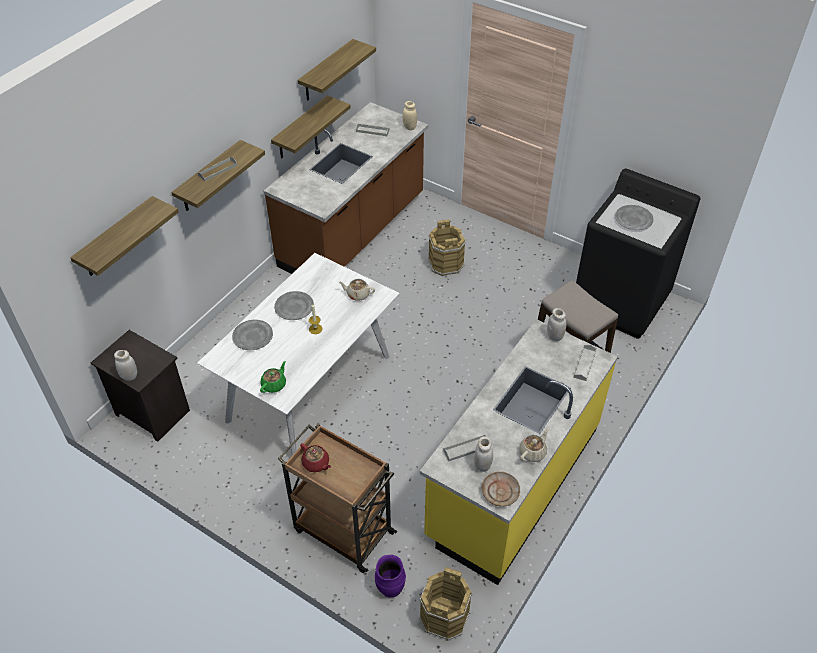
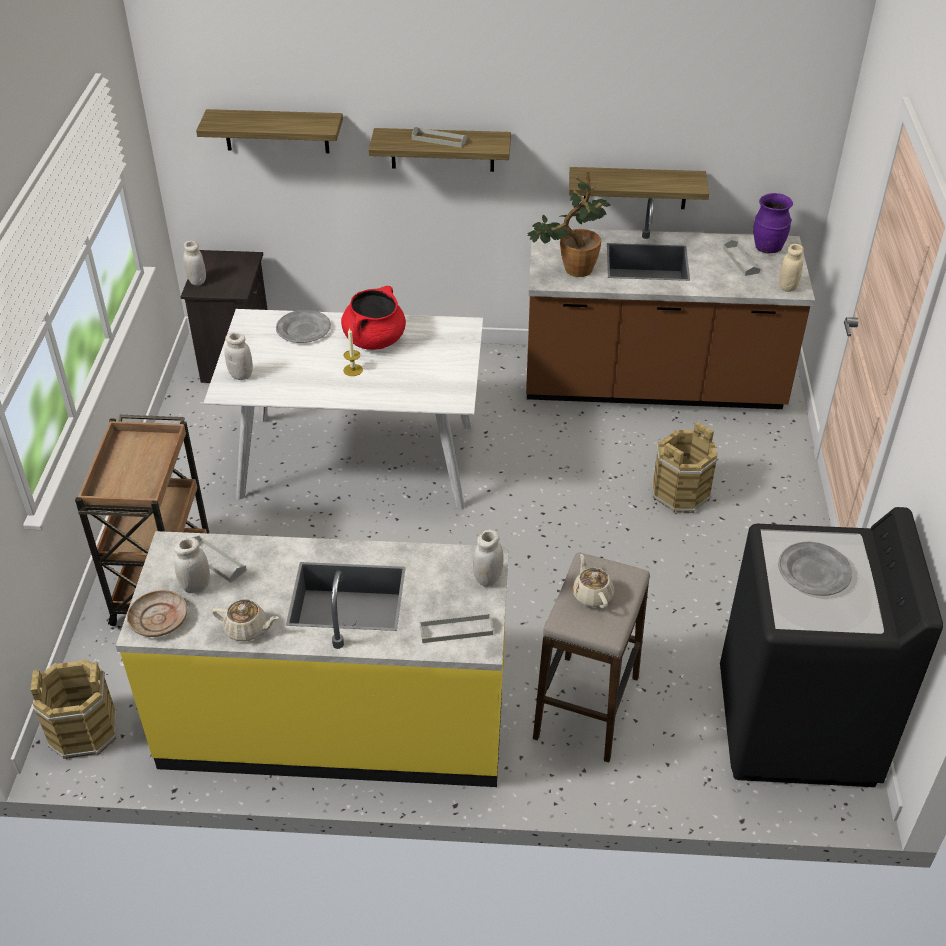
camera: 60 degrees right, 5 degrees down
green teapot [260,361,286,393] -> white jar [224,332,253,380]
grey plate [274,291,314,320] -> red cooking pot [341,286,406,350]
shelf [298,39,376,101] -> none
red teapot [300,443,331,472] -> none
beige teapot [339,279,375,301] -> beige teapot moved to [572,554,614,609]
purple vase [375,555,406,598] -> purple vase moved to [753,193,793,254]
none -> potted plant [528,171,610,277]

